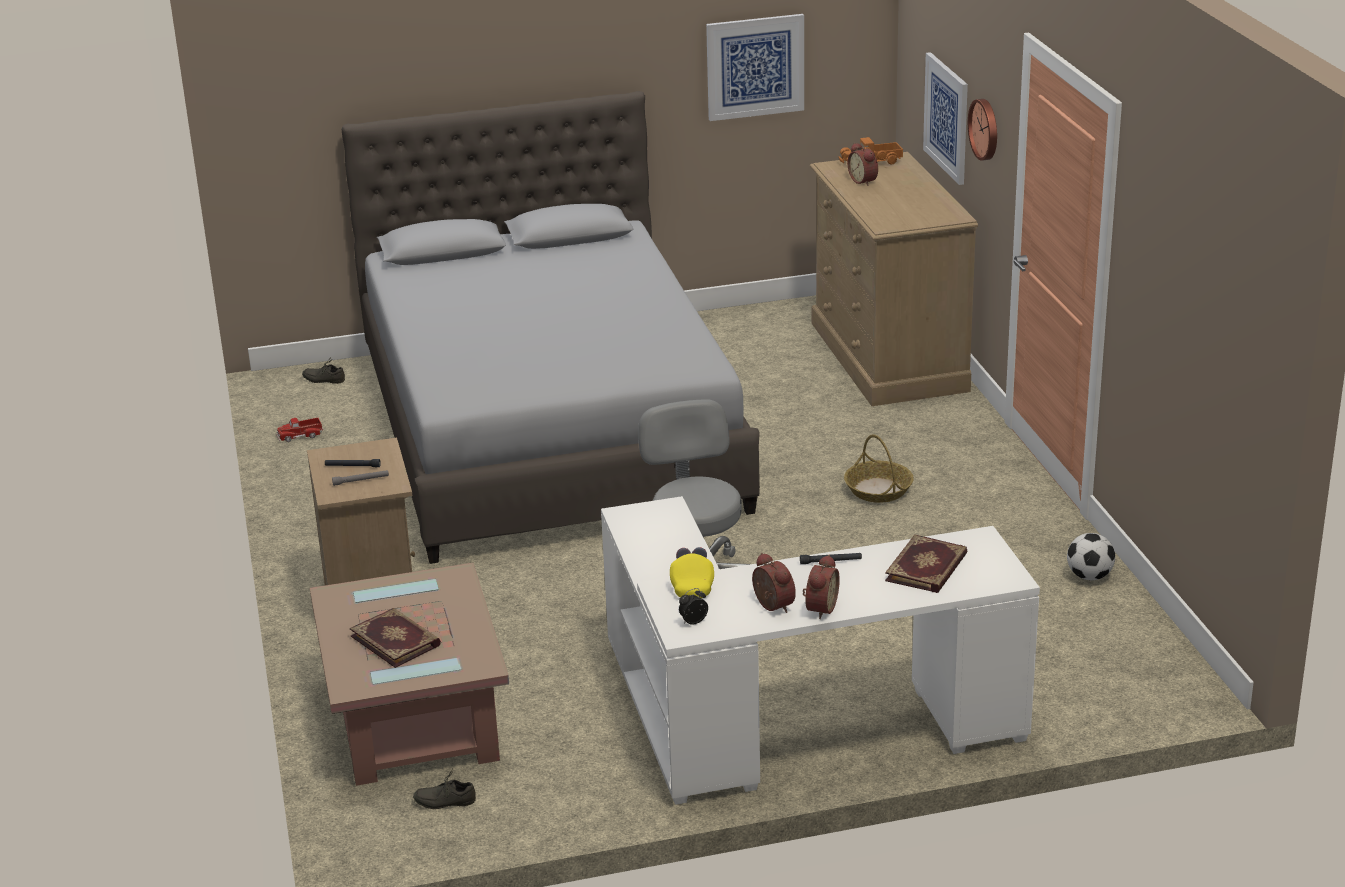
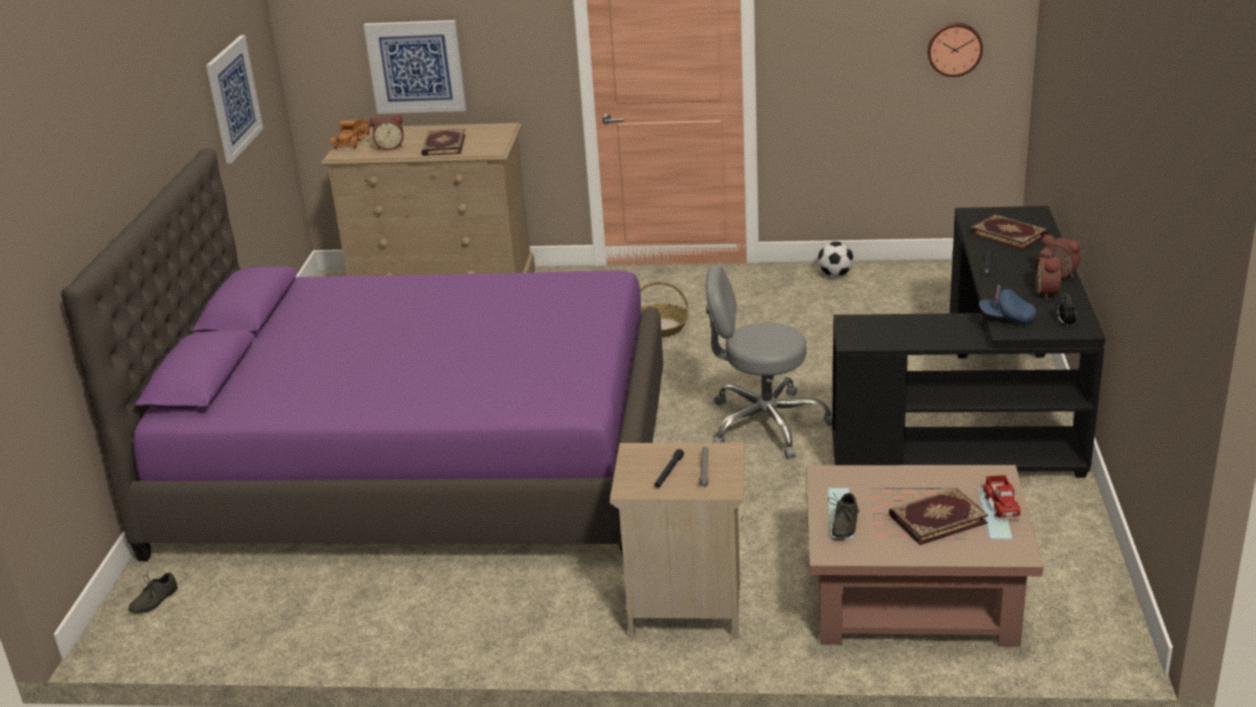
camera: 70 degrees left, 0 degrees up
toy truck [276,418,323,442] -> toy truck moved to [983,475,1021,520]
grey bed [342,91,760,564] -> purple bed [61,148,663,561]
grey shoe [413,768,476,809] -> grey shoe moved to [828,493,860,538]
white desk [601,496,1040,805] -> black desk [832,206,1106,478]
yellow cap [670,547,714,598] -> blue cap [979,285,1036,324]
alarm clock [752,553,796,613] -> alarm clock turned 75 degrees counterclockwise [1034,247,1061,299]
wall clock [968,99,997,161] -> wall clock moved to [927,23,983,77]
none -> book [421,129,466,156]

